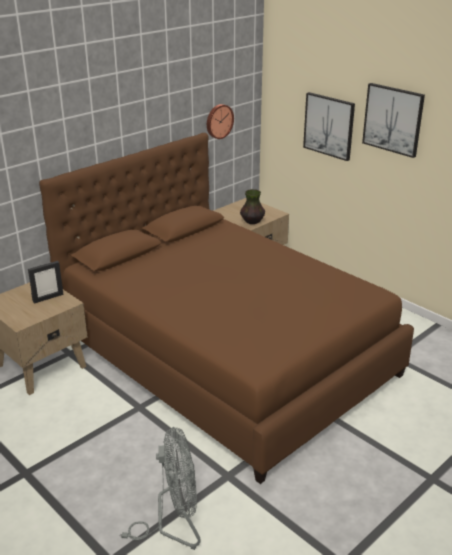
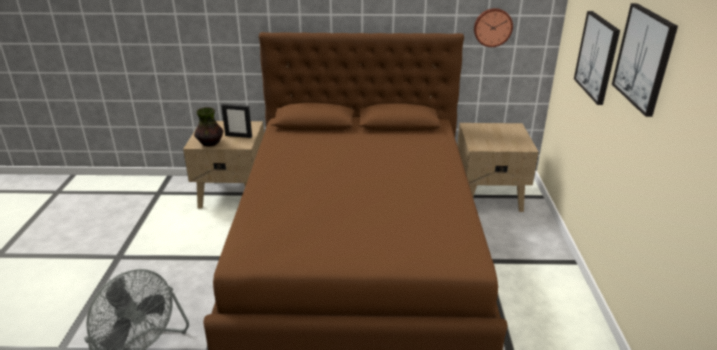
camera: 45 degrees right, 0 degrees up
vase [240,189,265,224] -> vase moved to [194,107,223,147]

